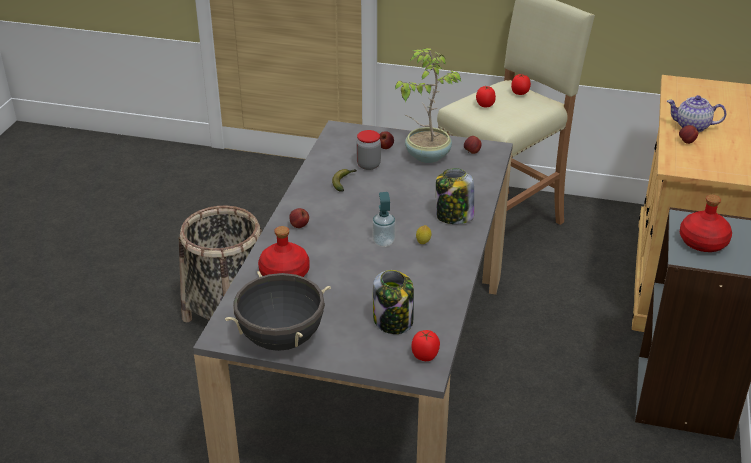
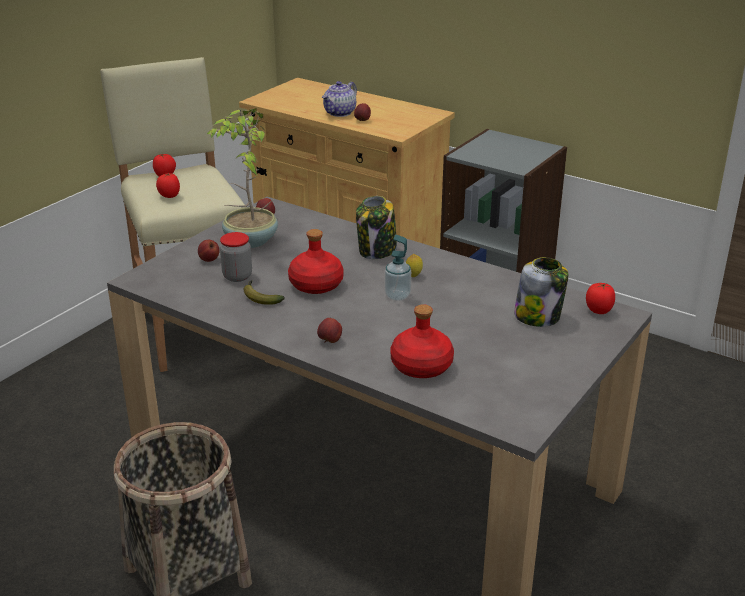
camera: 70 degrees left, 5 degrees down
black cooking pot [225,271,331,351] -> none
red bottle [680,195,732,252] -> red bottle moved to [288,229,344,294]

